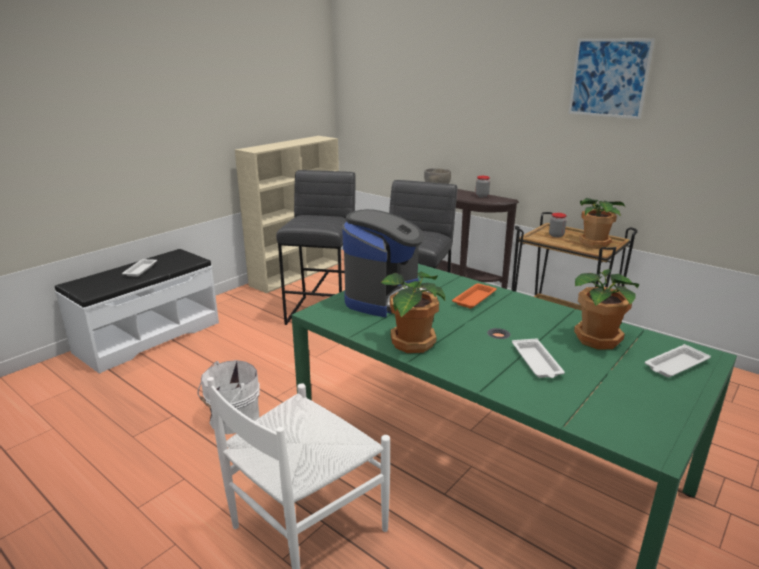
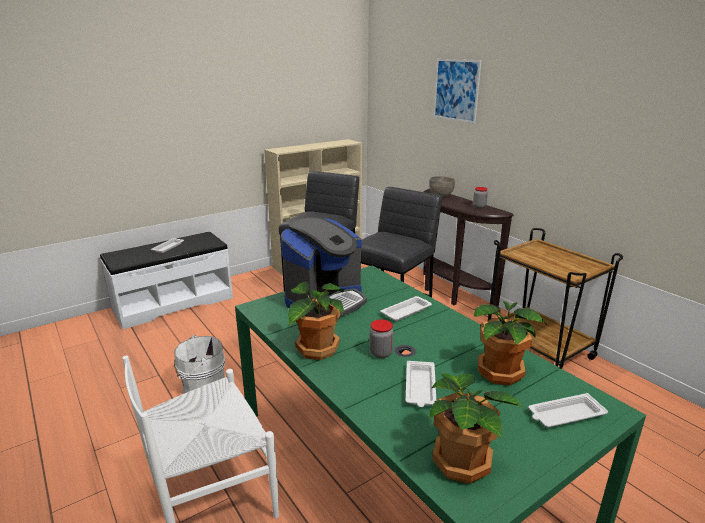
camera: 15 degrees right, 0 degrees up
orange tray [452,283,497,309] -> white tray [380,296,432,321]
jar [549,213,567,237] -> jar moved to [369,319,393,358]
picture [568,39,655,119] -> picture moved to [433,59,482,123]
potted plant [579,198,625,248] -> potted plant moved to [429,373,524,484]

